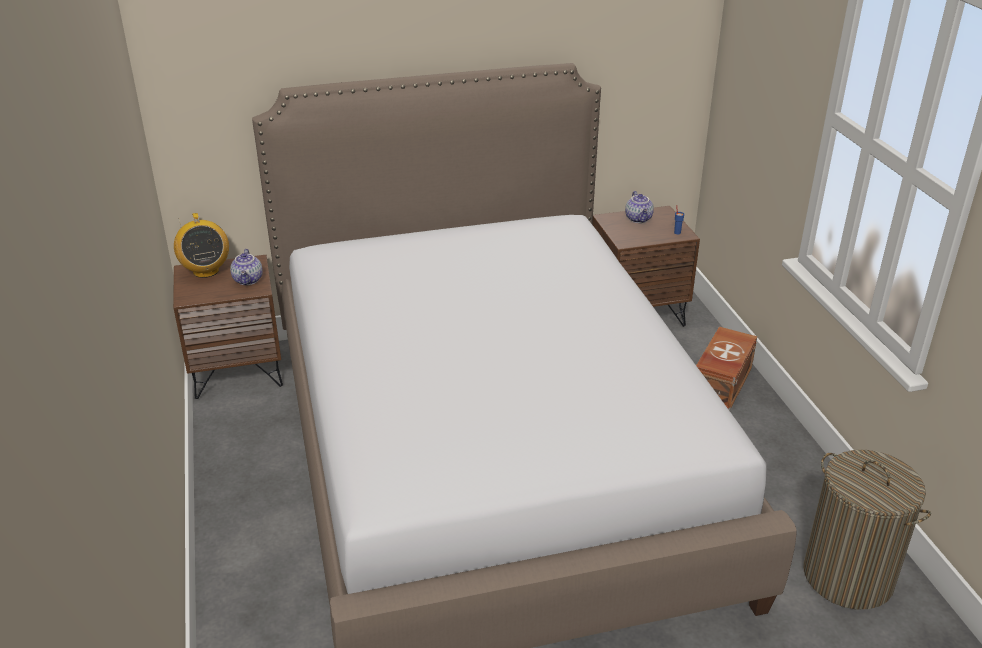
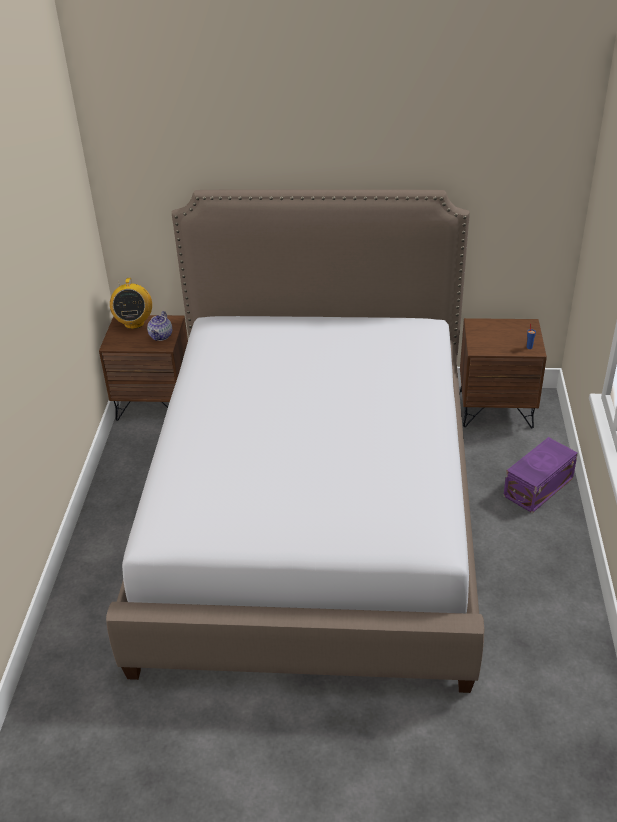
camera: 20 degrees right, 5 degrees up
teapot [625,191,654,223] -> none
brown storage box [696,327,757,410] -> purple storage box [503,437,578,513]
laundry basket [804,450,931,609] -> none

